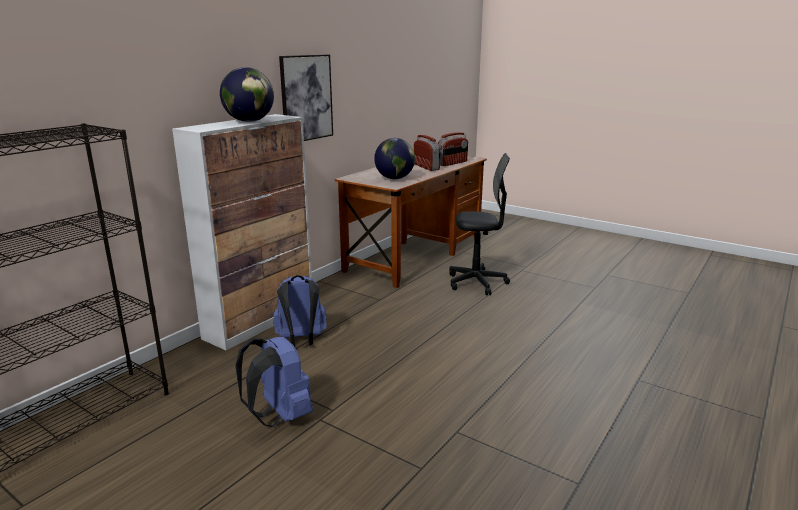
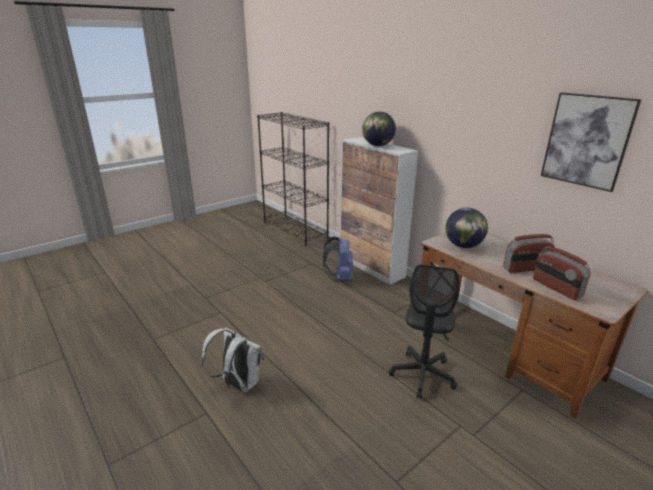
camera: 105 degrees right, 5 degrees up
blue backpack [235,337,313,427] -> none
picture [279,54,333,141] -> picture moved to [541,92,642,192]
none -> white backpack [202,327,264,392]

